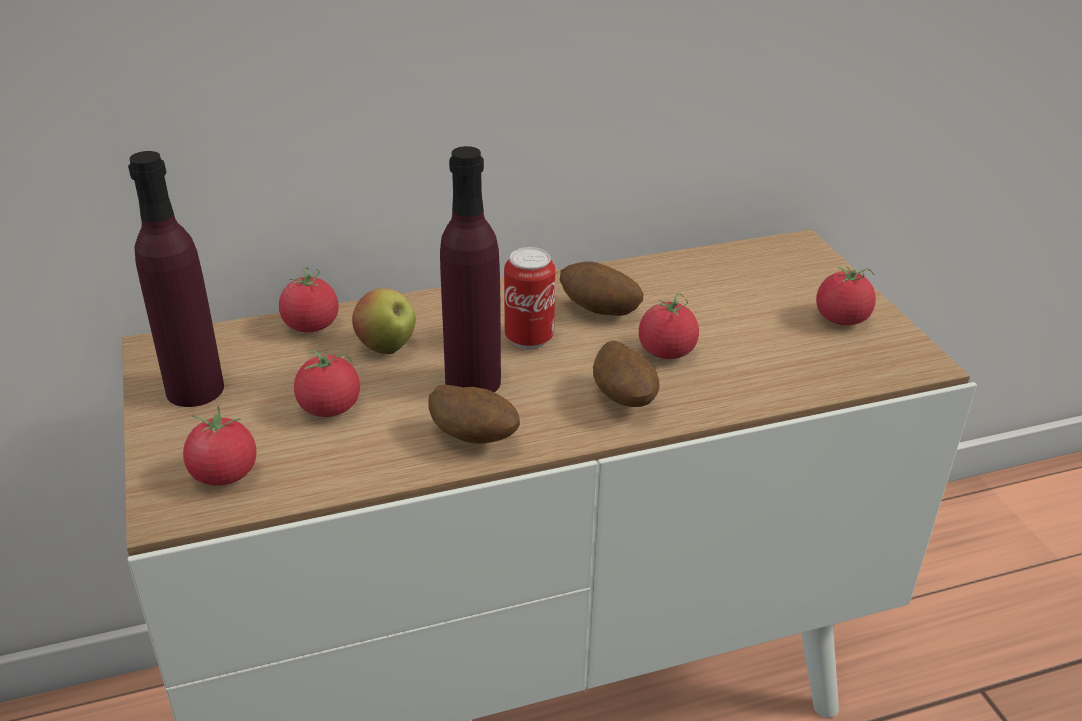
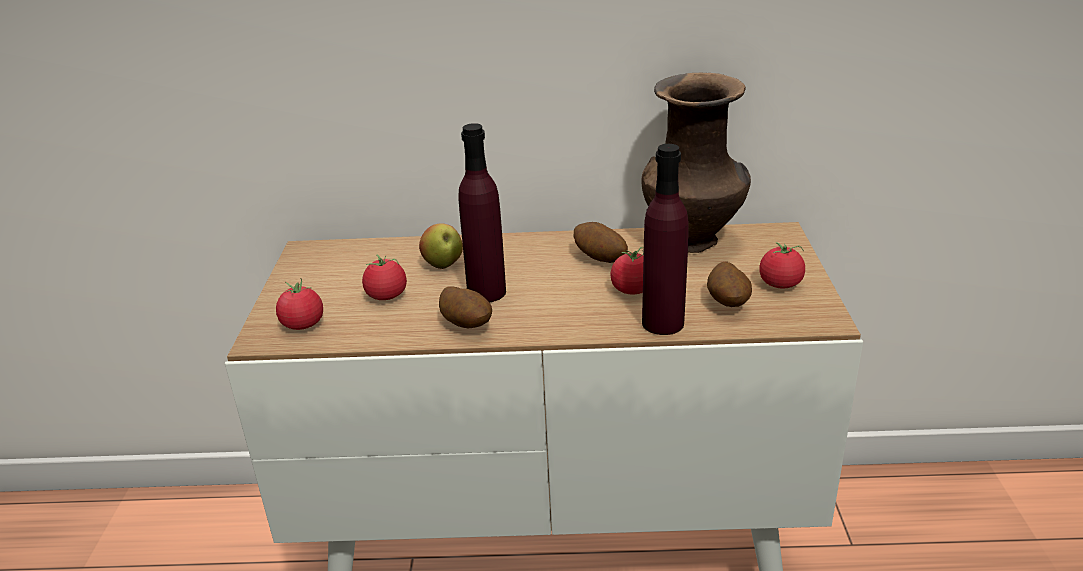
camera: 20 degrees right, 5 degrees down
purple bottle [128,151,224,407] -> purple bottle moved to [642,144,688,335]
tomato [279,267,338,332] -> none
can [504,247,556,349] -> none
potato [593,340,659,407] -> potato moved to [707,261,752,307]
none -> brown vase [641,73,751,253]

